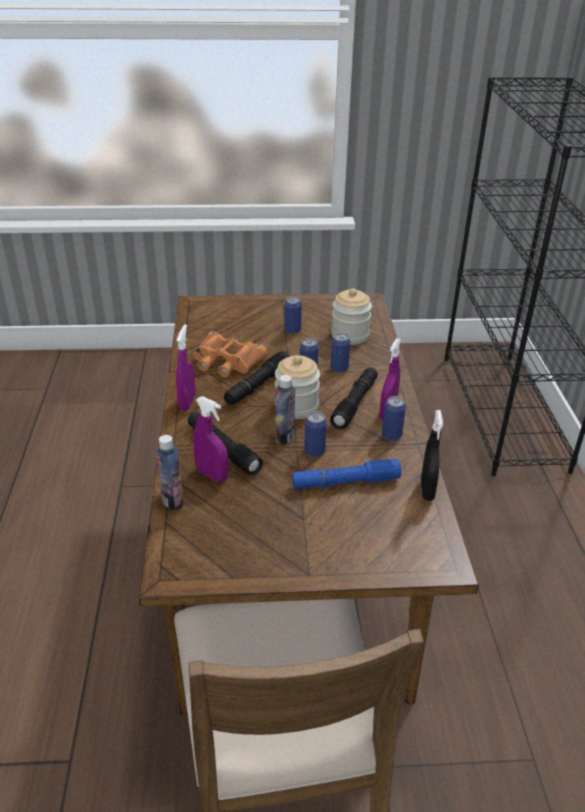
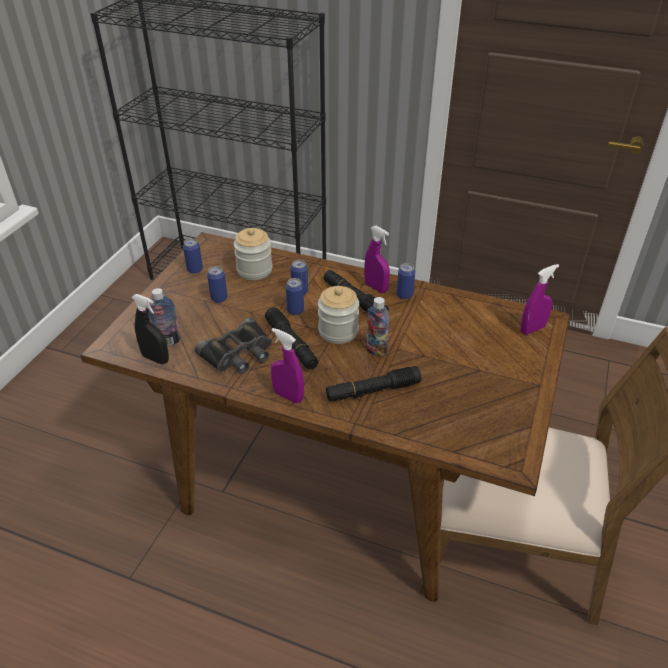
camera: 65 degrees left, 5 degrees up
bottle [156,435,183,511] -> bottle moved to [147,288,181,346]
orange binoculars [193,331,268,378] -> black binoculars [195,317,272,374]
purple spray bottle [193,396,228,482] -> purple spray bottle moved to [520,264,559,335]
blue flashlight [292,459,401,489] -> none
can [304,412,327,457] -> can moved to [183,238,203,274]
black spray bottle [421,410,443,501] -> black spray bottle moved to [132,294,169,364]

